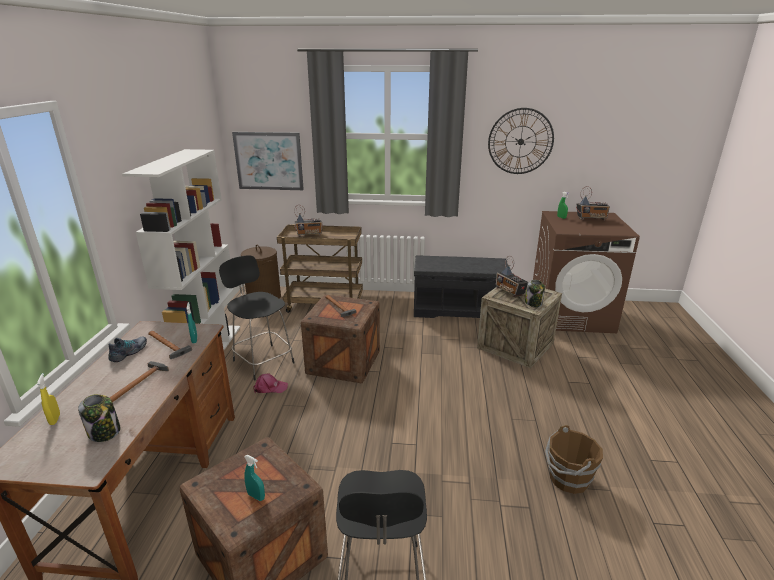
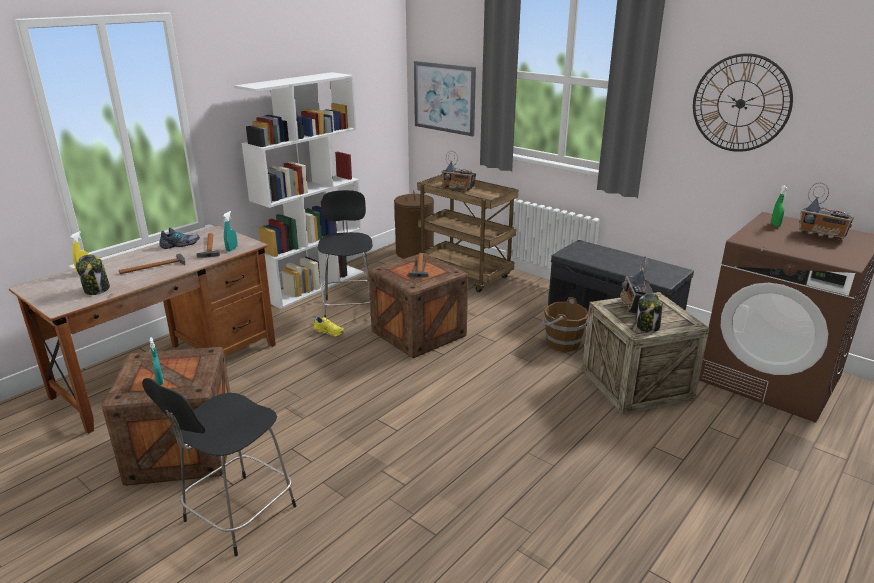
camera: 35 degrees right, 0 degrees up
pink cap [253,373,288,394] -> yellow shoe [313,315,345,337]
brown bucket [545,425,603,494] -> brown bucket moved to [542,297,588,352]

